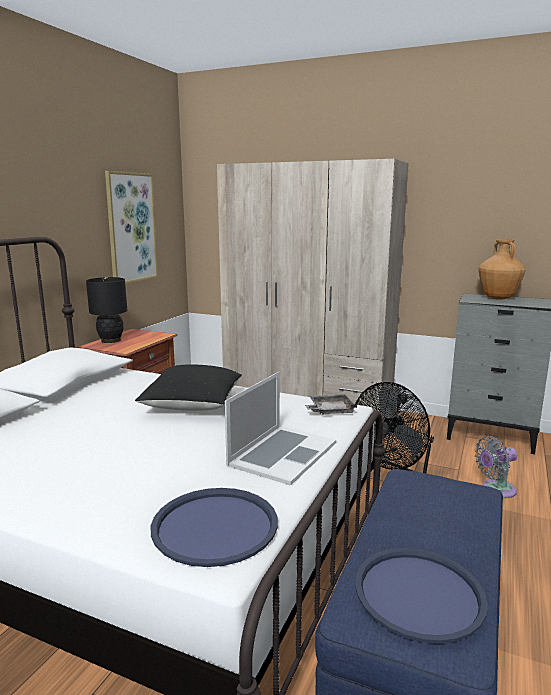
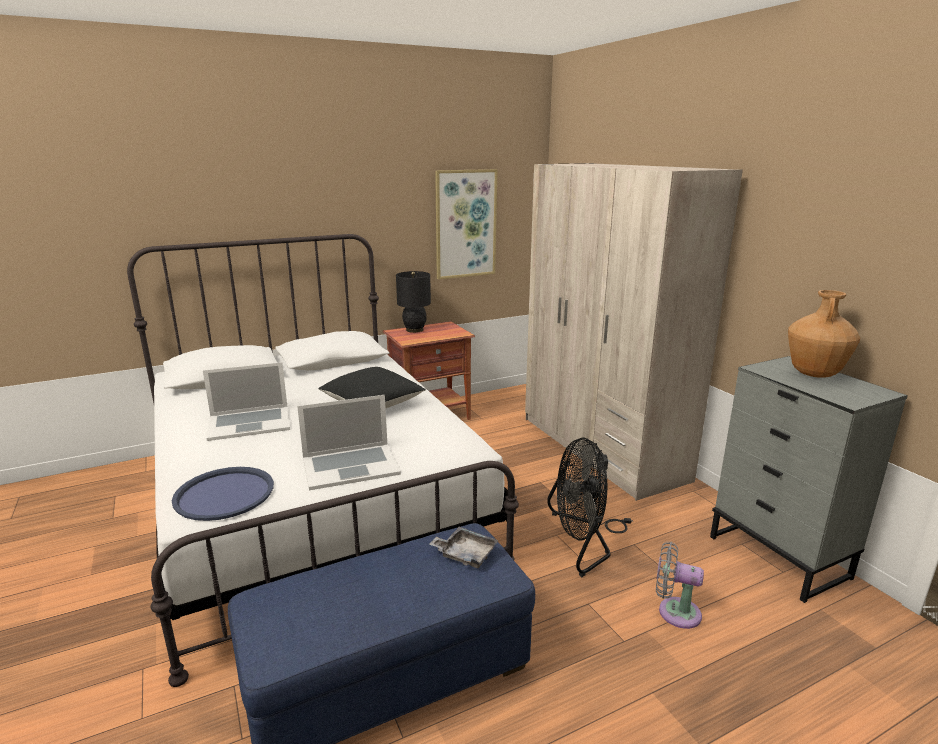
camera: 40 degrees right, 5 degrees up
grey tray [305,394,357,415] -> grey tray moved to [429,527,499,568]
blue tray [355,548,488,644] -> none
none -> laptop [203,362,290,441]

